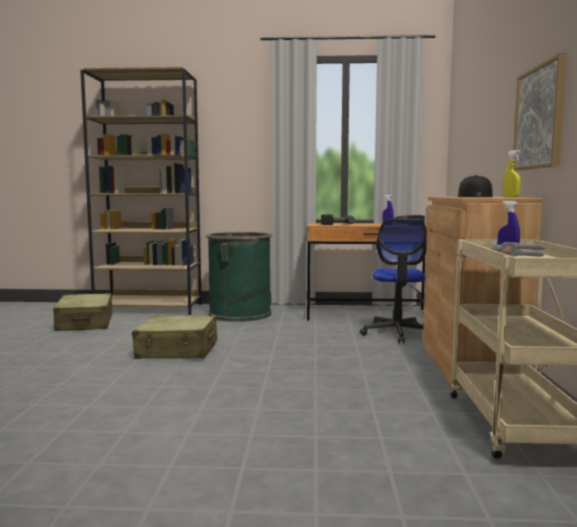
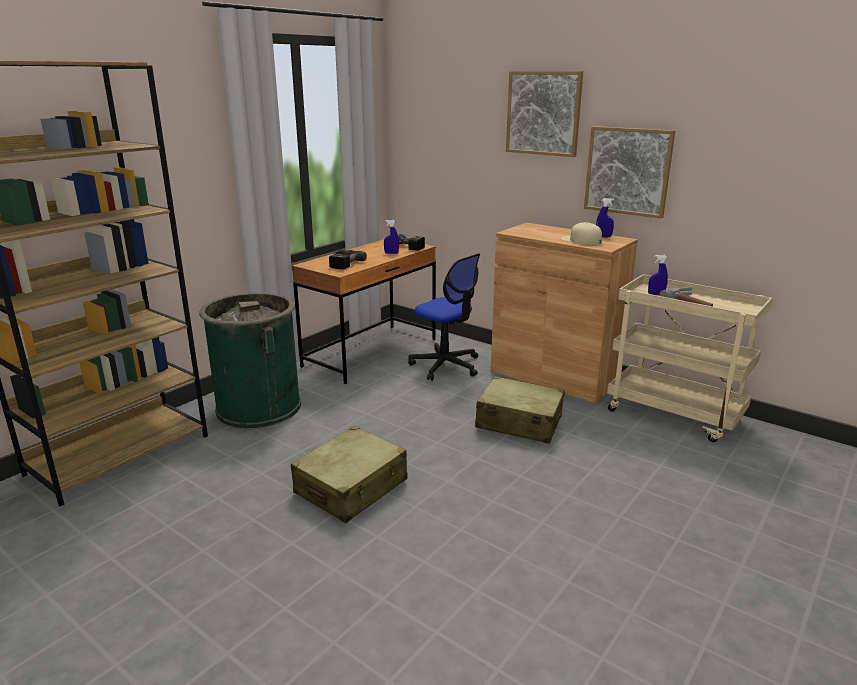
camera: 55 degrees left, 15 degrees up
beige suitcase [53,293,112,331] -> beige suitcase moved to [475,376,565,444]
black cap [457,175,492,197] -> beige cap [560,222,602,245]
yellow spray bottle [503,150,521,197] -> blue spray bottle [596,198,614,238]
none -> picture [506,71,583,157]

